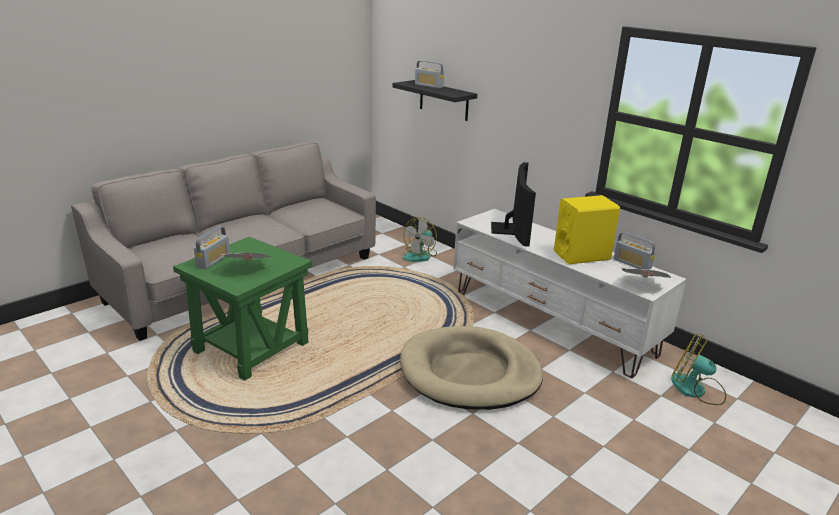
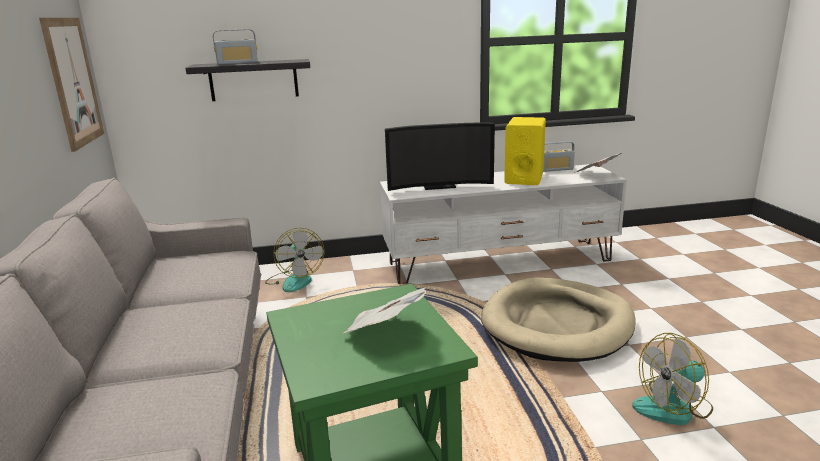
camera: 55 degrees left, 5 degrees down
radio [194,226,230,269] -> none
television [491,162,536,247] -> television turned 135 degrees clockwise [385,122,495,191]
fan [671,334,726,405] -> fan moved to [632,333,713,425]
none -> picture [39,18,104,152]

